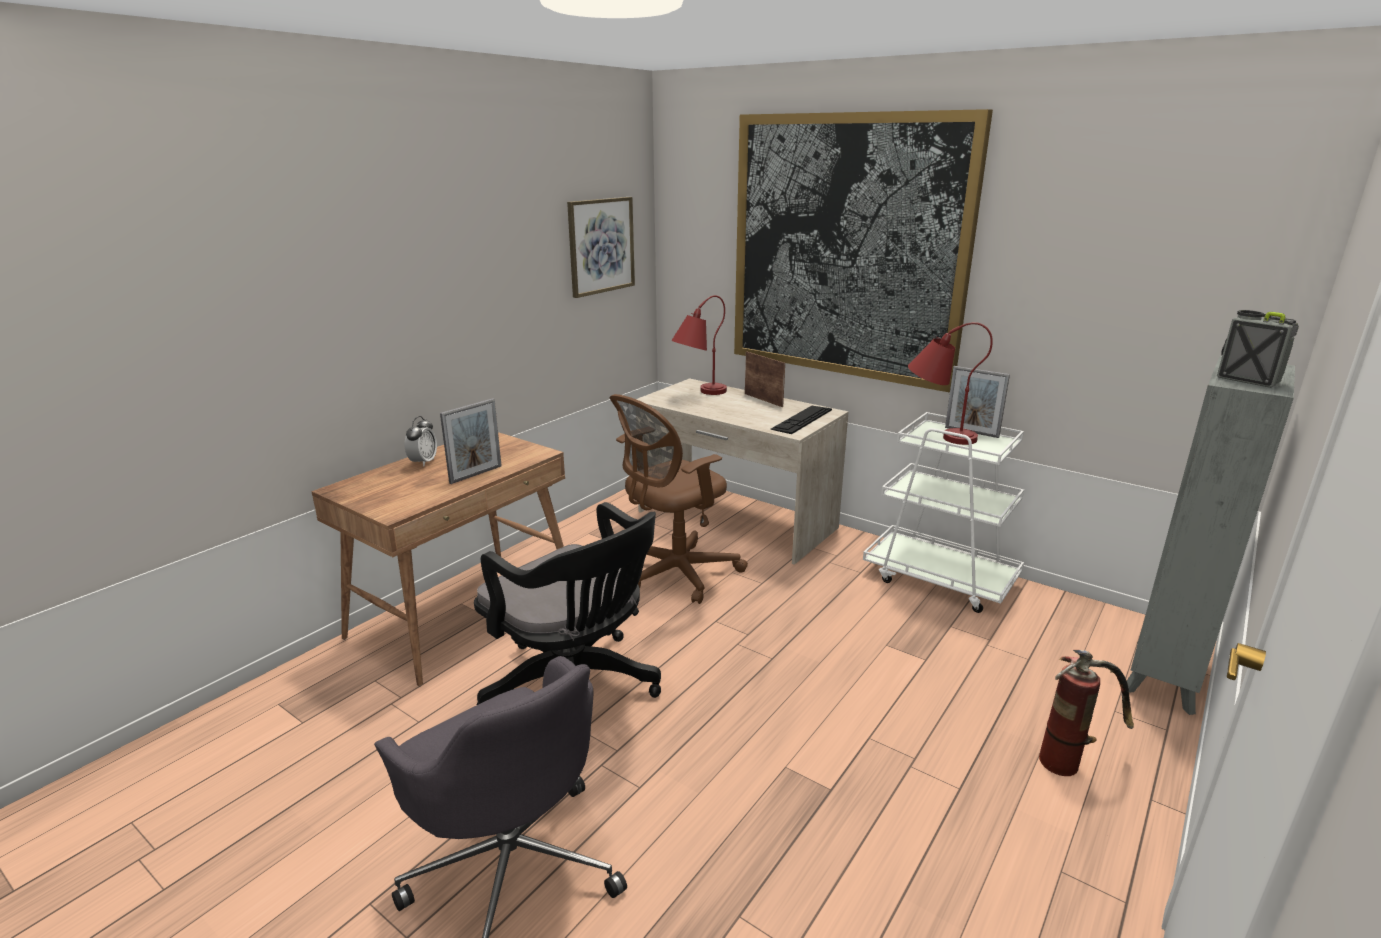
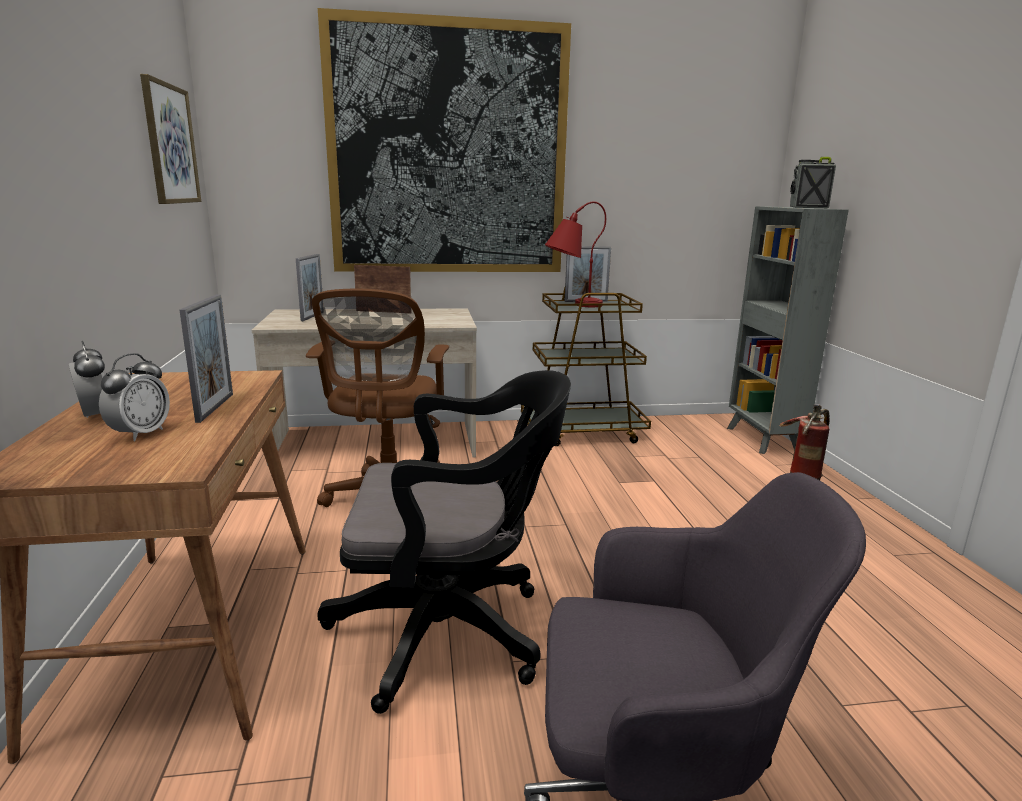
camera: 45 degrees left, 5 degrees down
red table lamp [671,295,727,395] -> picture frame [296,254,322,321]
keyboard [770,406,832,434] -> none
white cart [863,412,1024,613] -> brown cart [521,288,651,446]
none -> alarm clock [99,353,170,441]

